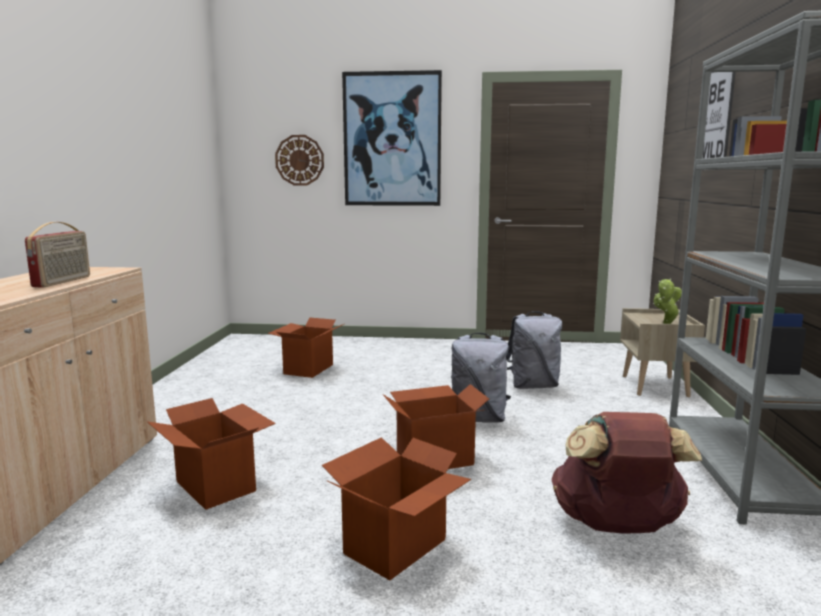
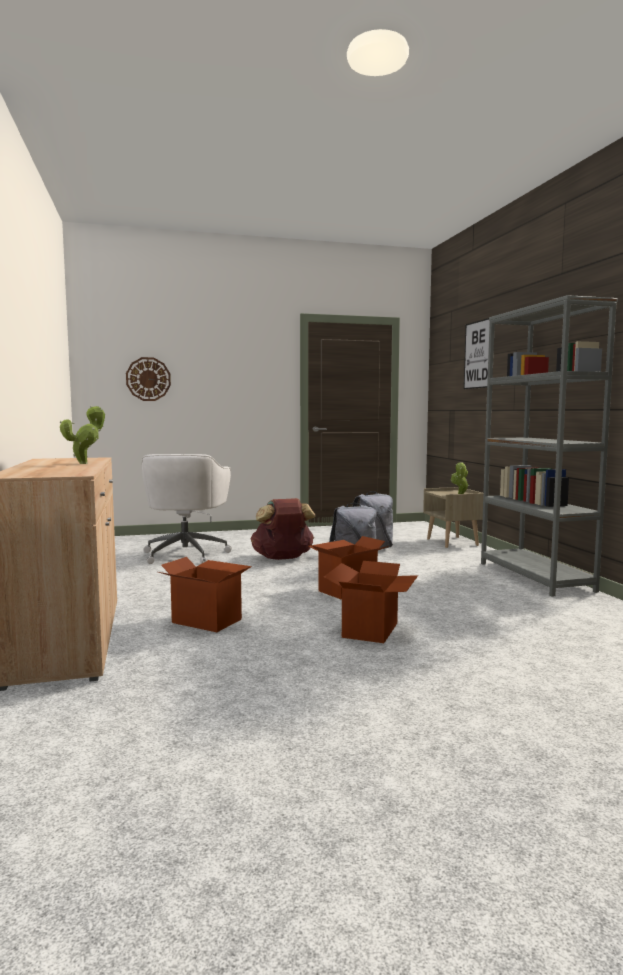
camera: 20 degrees left, 5 degrees down
radio [25,222,90,288] -> potted plant [60,406,105,464]
cardboard box [268,317,344,378] -> white office chair [141,454,232,564]
picture [342,70,442,206] -> none
brown backpack [551,412,702,534] -> brown backpack moved to [251,498,315,560]

